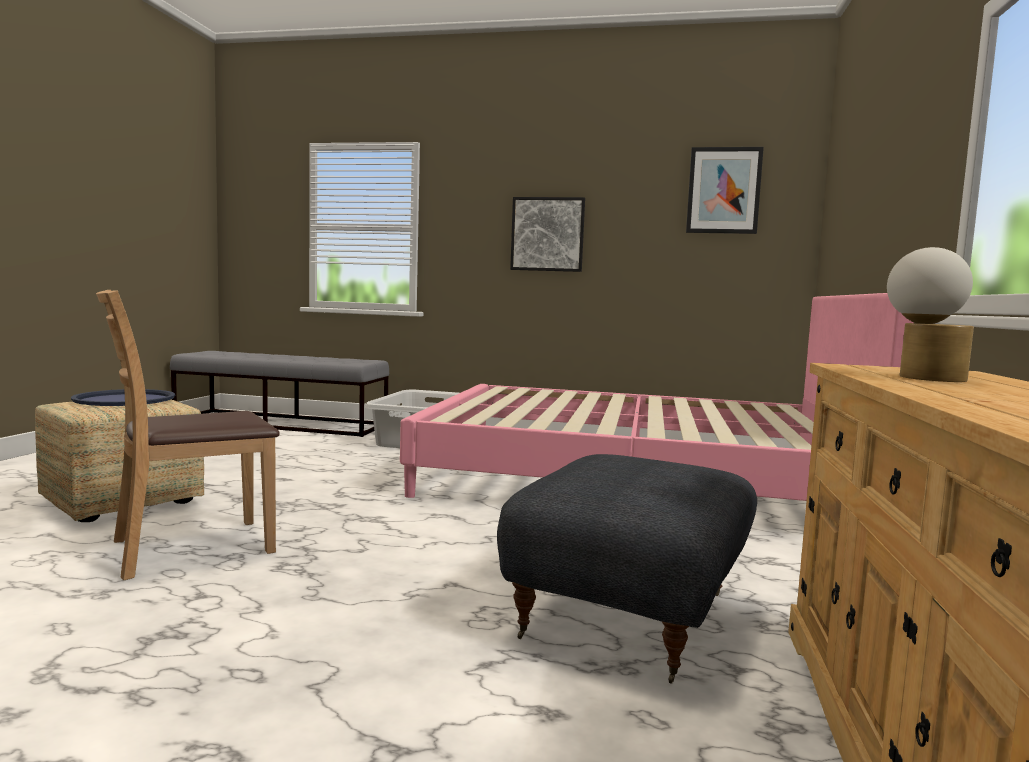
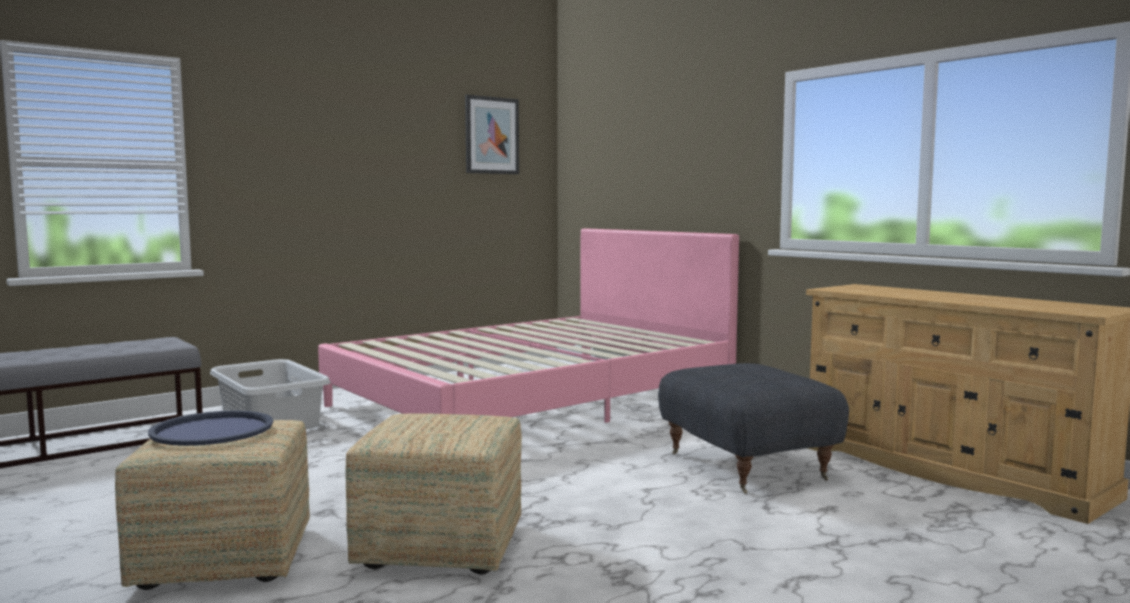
camera: 50 degrees left, 0 degrees up
brown chair [96,290,280,580] -> ottoman [345,413,522,575]
picture [510,197,585,272] -> none
table lamp [887,247,974,382] -> none

